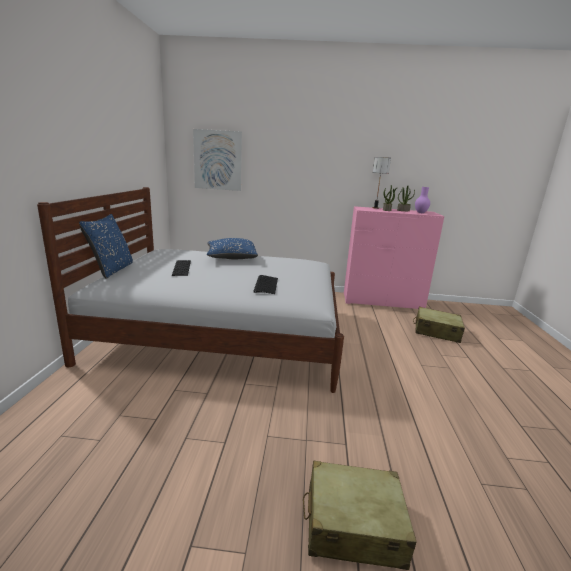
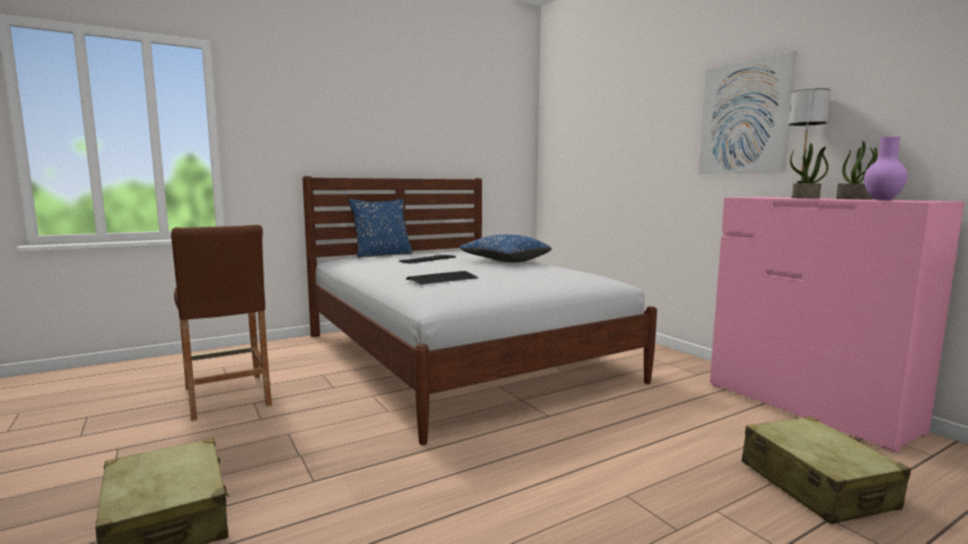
camera: 55 degrees right, 10 degrees down
picture [193,129,242,191] -> picture moved to [699,51,797,174]
none -> brown stool [171,225,272,421]

